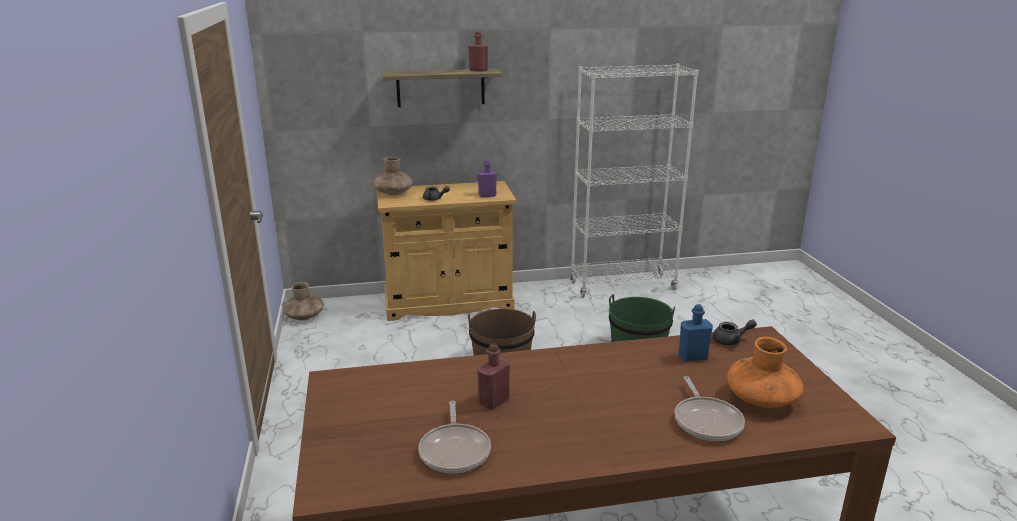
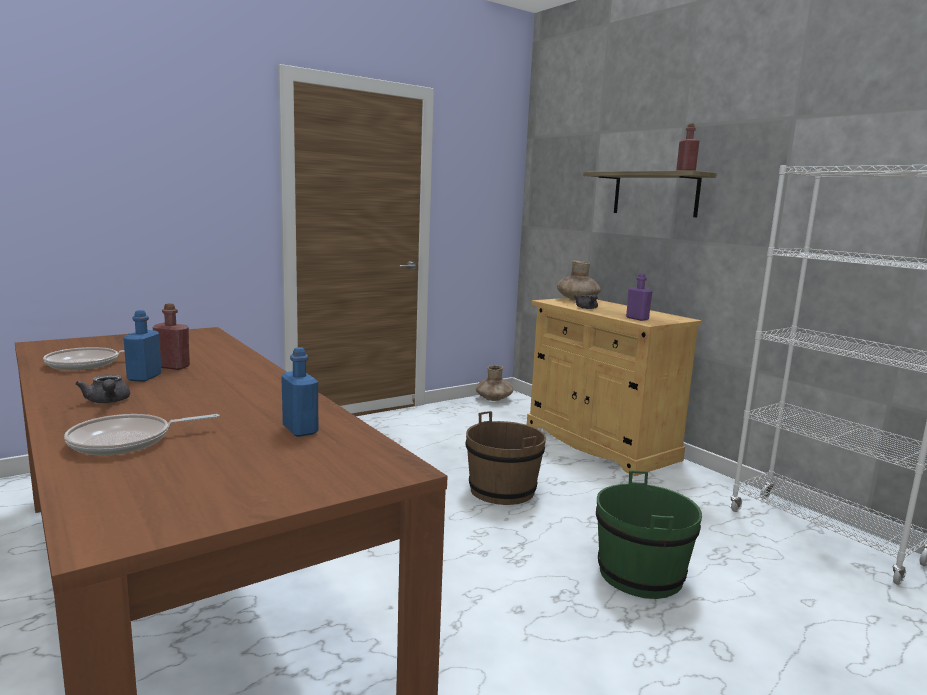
camera: 65 degrees right, 10 degrees down
grey teapot [713,319,757,345] -> grey teapot moved to [76,374,130,403]
orange vase [727,337,804,408] -> none
none -> blue bottle [123,310,162,382]

